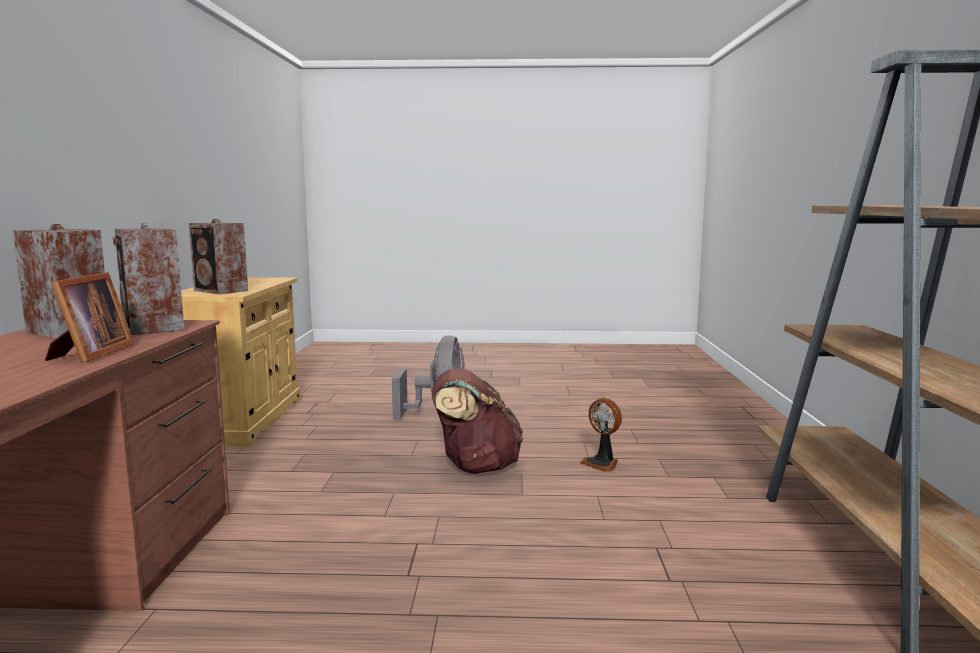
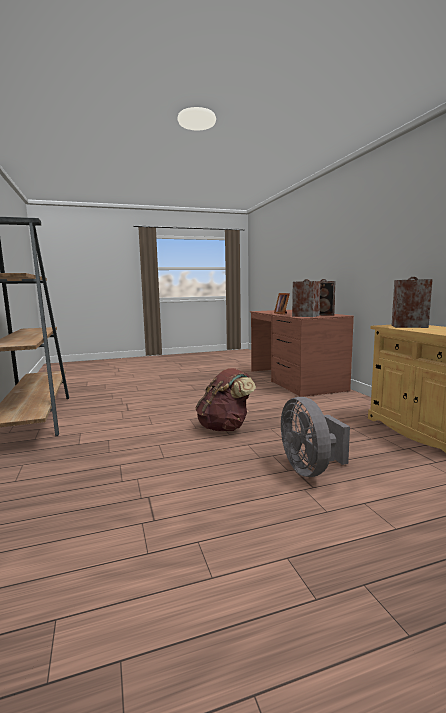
camera: 160 degrees right, 0 degrees up
fan [580,398,622,472] -> none

